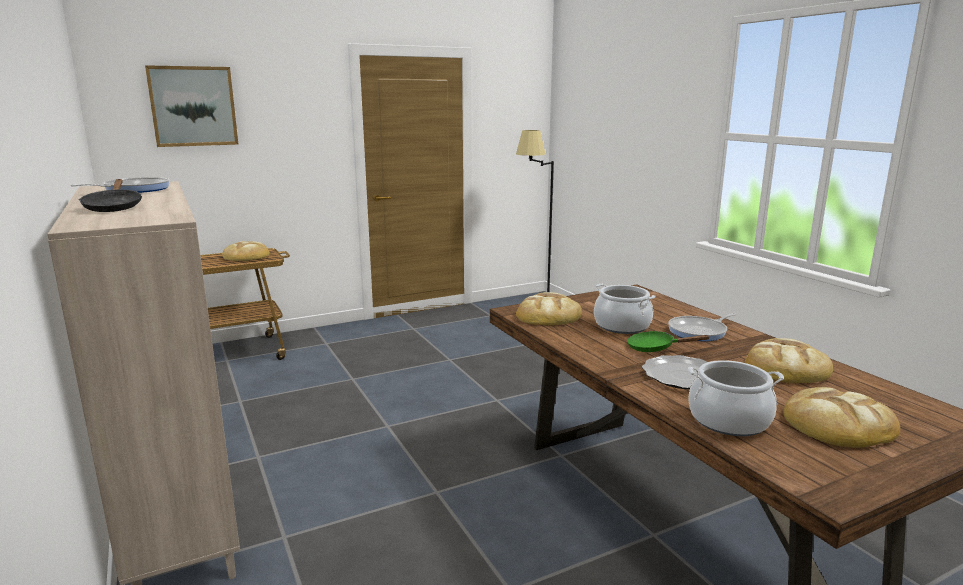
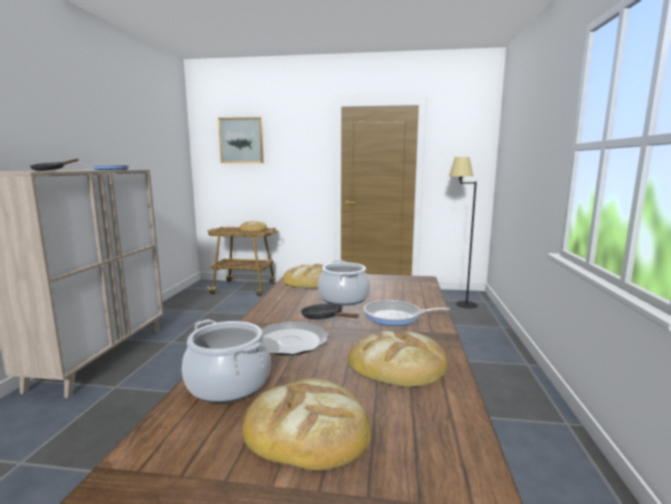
camera: 35 degrees right, 5 degrees down
green frying pan [627,331,709,352] -> black frying pan [301,303,359,319]

